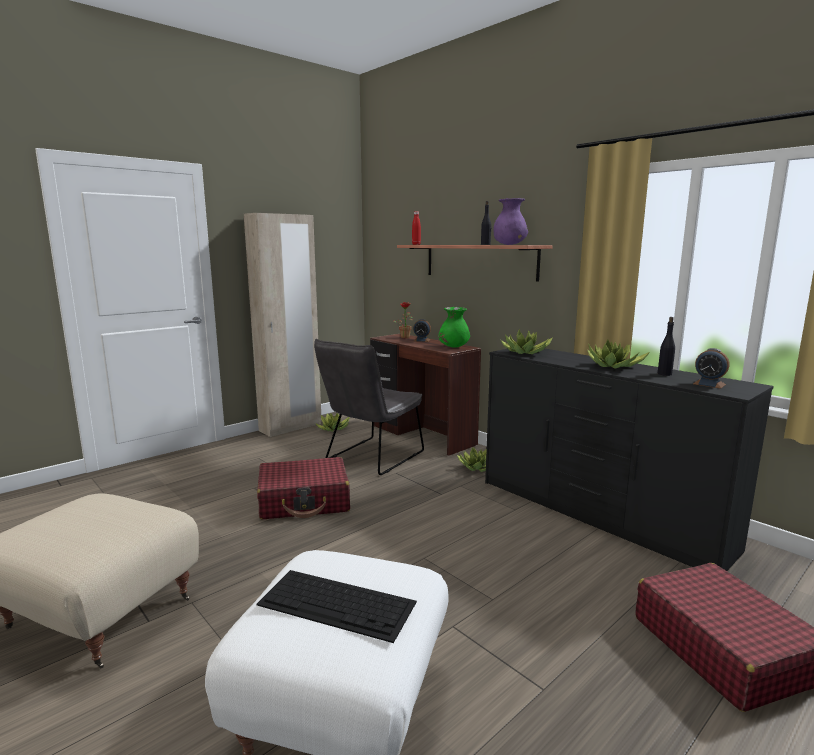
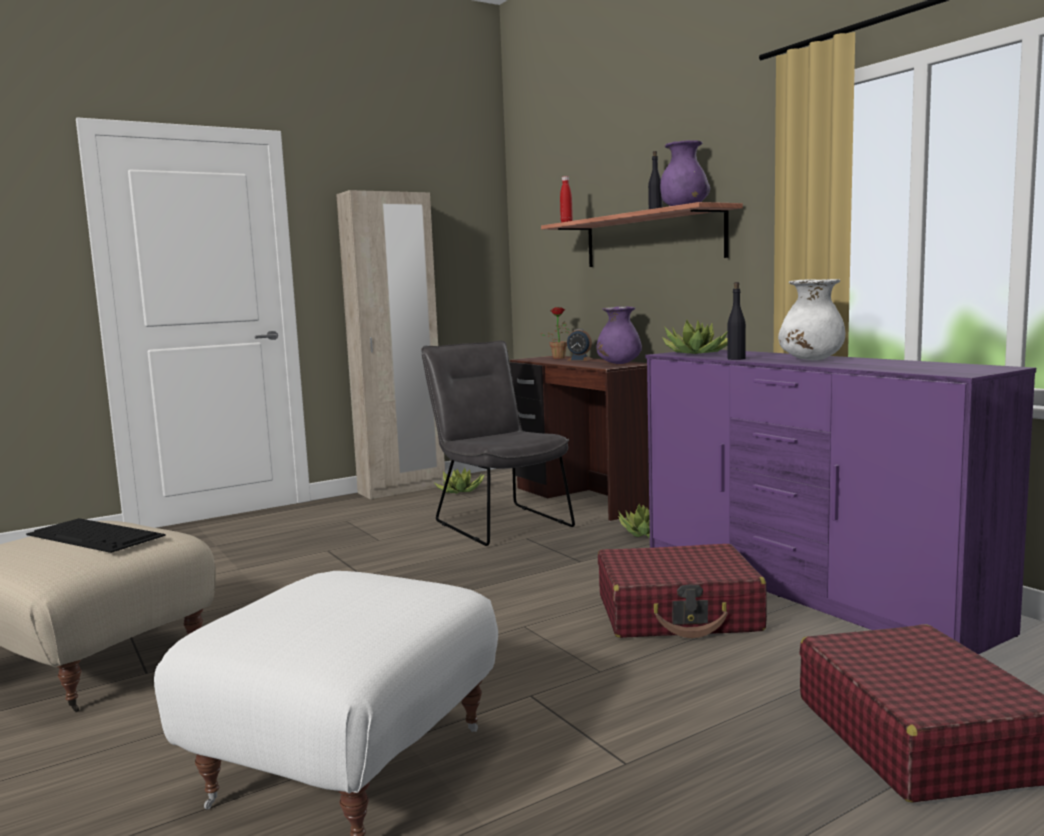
camera: 10 degrees right, 5 degrees down
keyboard [256,570,417,643] -> keyboard moved to [26,518,166,553]
red suitcase [257,457,350,519] -> red suitcase moved to [598,544,767,638]
grey chair [314,339,424,475] -> grey chair turned 105 degrees clockwise [421,340,575,546]
green vase [439,307,470,348] -> purple vase [596,306,642,364]
black dresser [485,349,773,571] -> purple dresser [646,350,1036,654]
potted plant [588,340,650,369] -> white vase [778,279,845,360]
black bottle [658,317,675,376] -> black bottle moved to [727,282,746,360]
alarm clock [693,348,729,389] -> none

